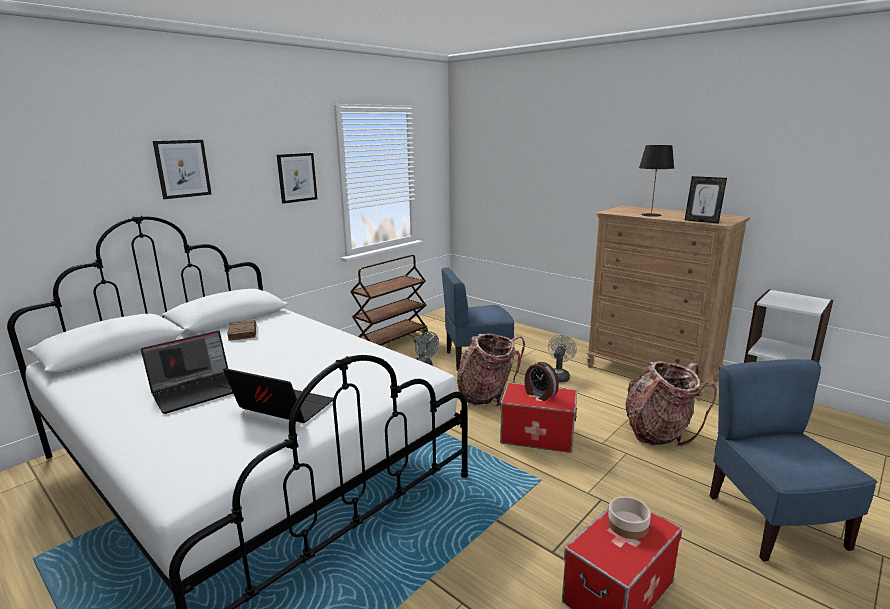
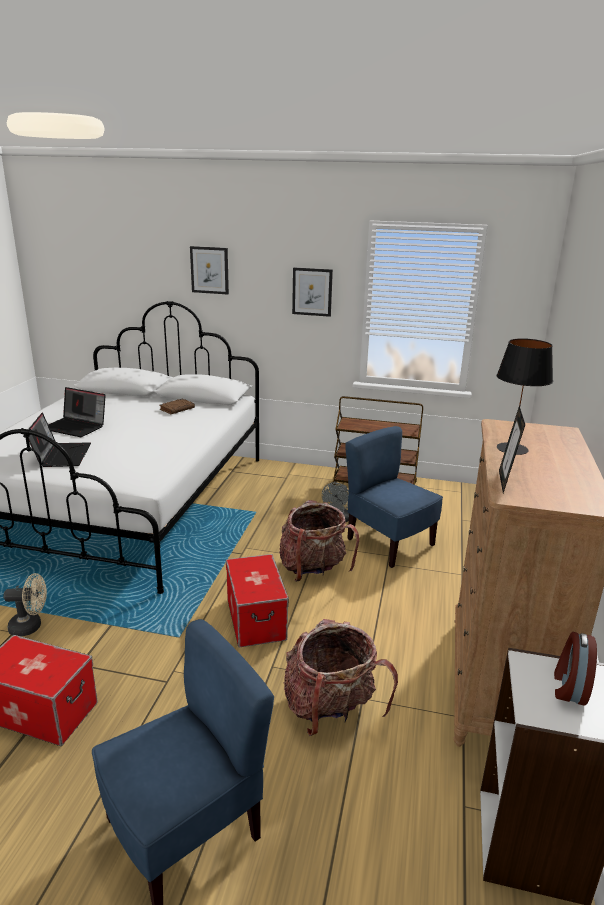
camera: 60 degrees right, 5 degrees up
alarm clock [524,362,559,401] -> alarm clock moved to [554,632,597,705]
beige fan [548,334,577,383] -> beige fan moved to [3,573,47,636]
bowl [608,496,651,539] -> none

